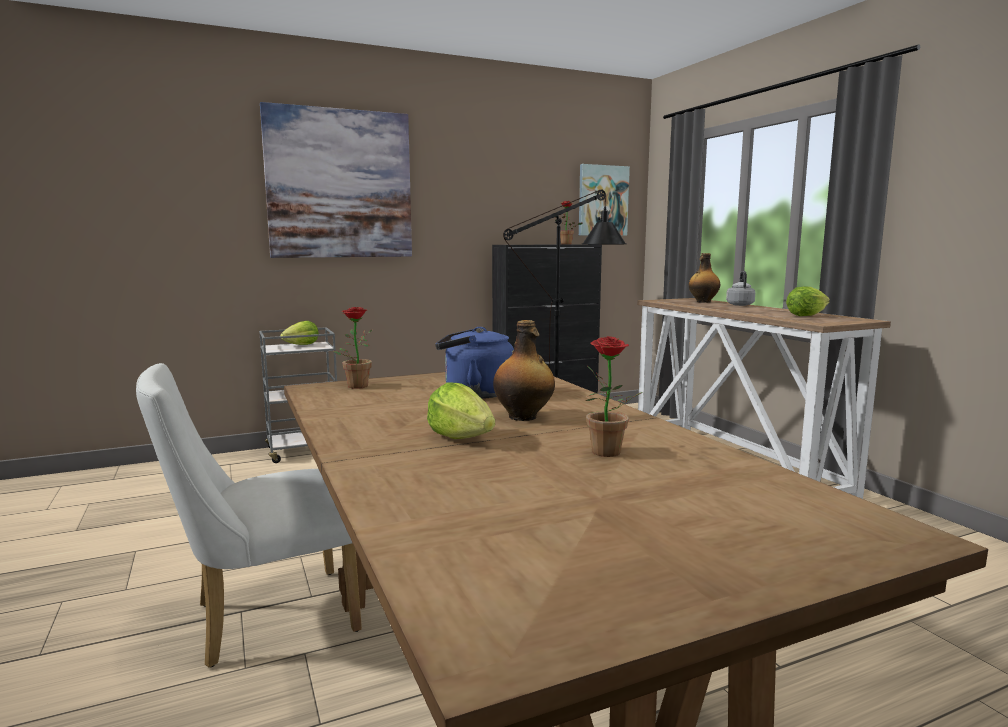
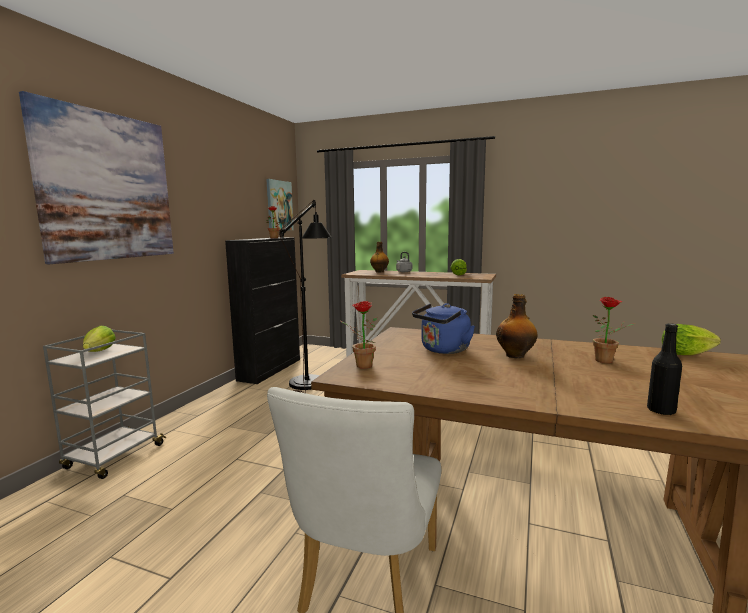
camera: 45 degrees left, 0 degrees up
lettuce [427,382,495,439] -> lettuce moved to [662,324,721,355]
none -> black bottle [647,323,682,415]

